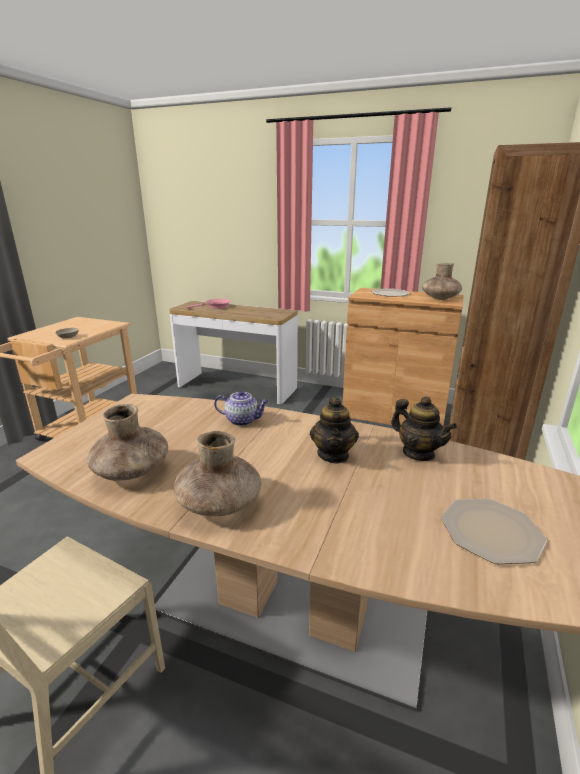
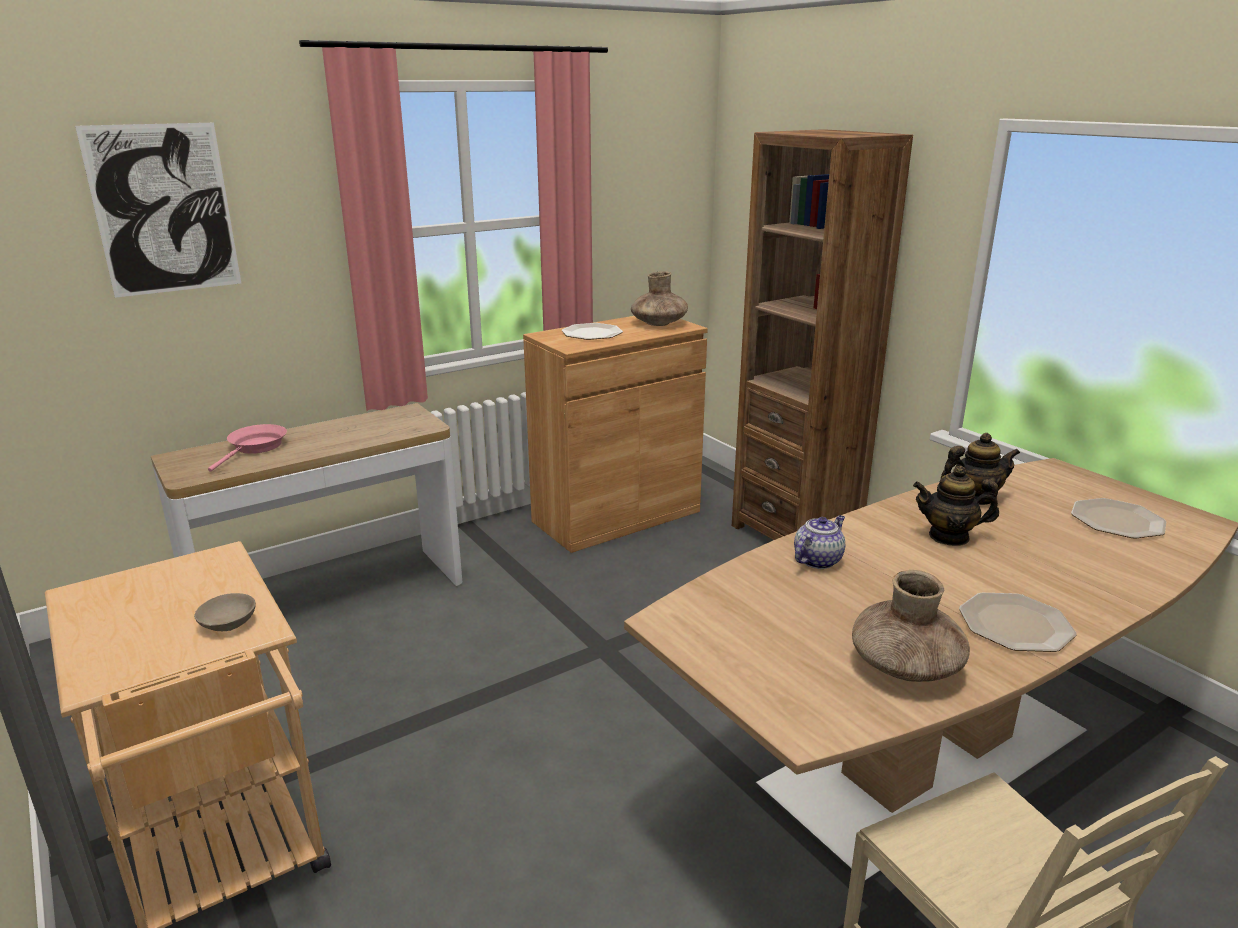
camera: 55 degrees left, 0 degrees up
brown vase [174,431,261,516] -> plate [959,593,1076,652]
teapot [310,397,359,463] -> teapot turned 150 degrees clockwise [913,466,999,546]
none -> picture [75,123,241,298]

